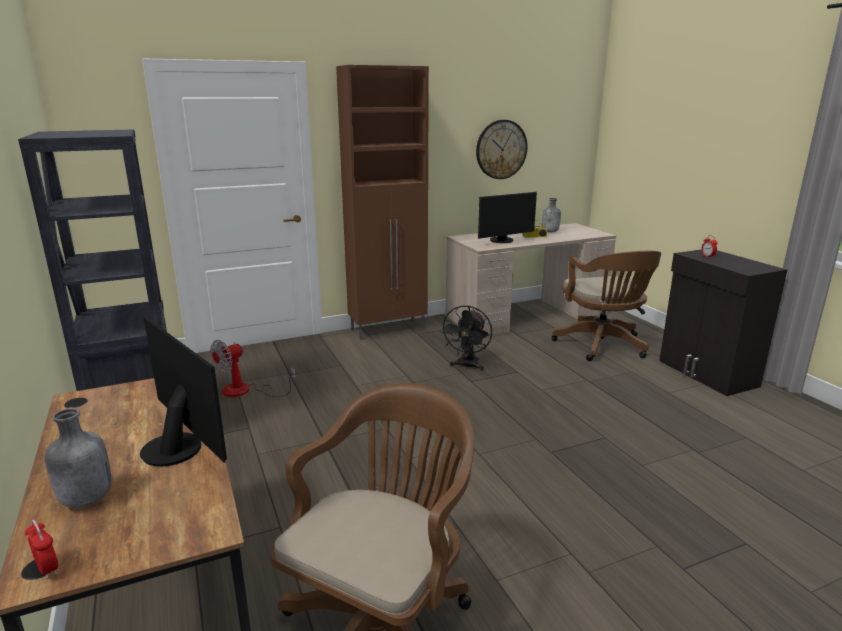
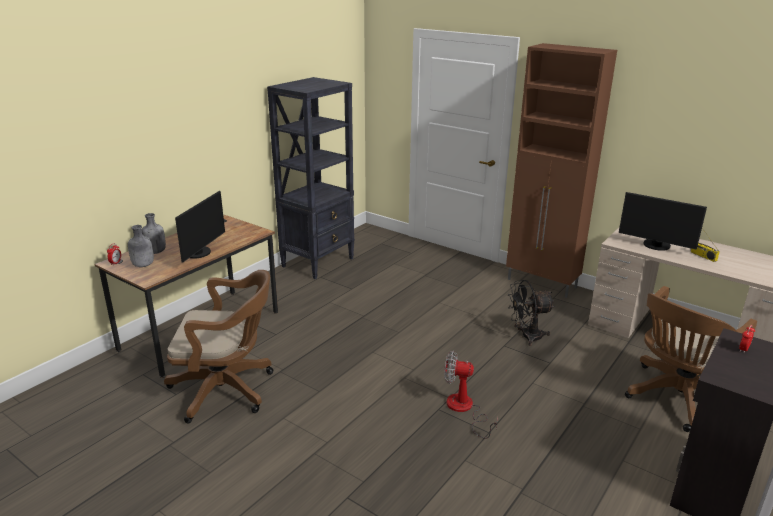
camera: 60 degrees right, 5 degrees up
fan [210,340,296,397] -> fan moved to [444,351,498,439]
wall clock [476,120,527,179] -> none
grey bottle [542,198,561,232] -> grey bottle moved to [128,225,154,267]

